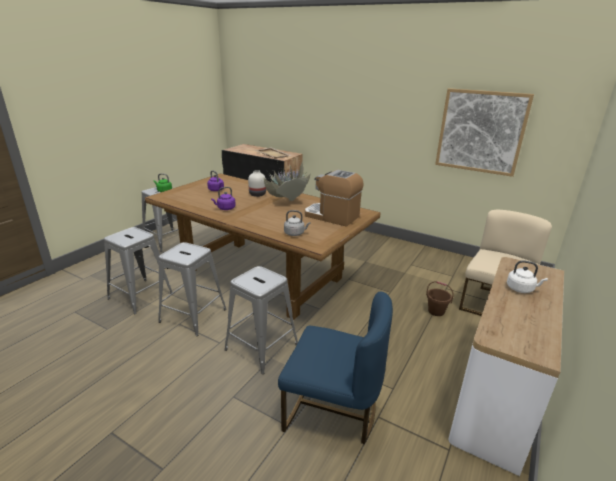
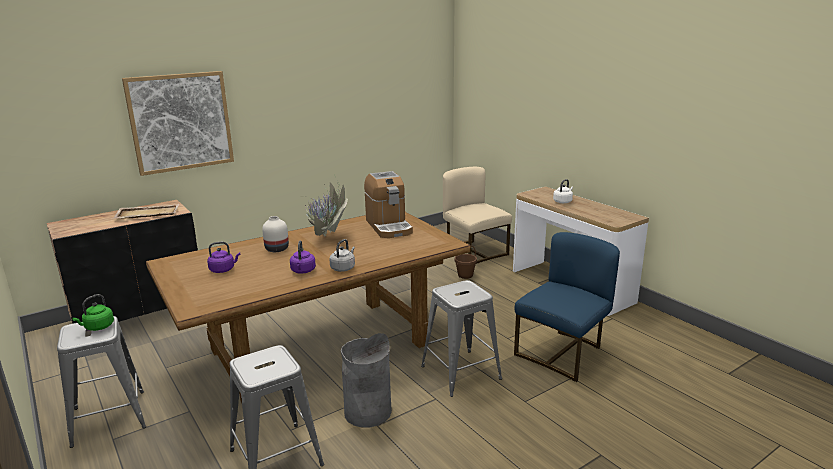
camera: 65 degrees left, 5 degrees down
grey stool [158,242,227,336] -> grey trash can [341,333,392,428]
grey kettle [284,210,311,236] -> grey kettle moved to [329,239,355,272]
coffee machine [305,170,364,227] -> coffee machine turned 75 degrees counterclockwise [364,171,413,238]
picture [435,88,534,177] -> picture moved to [122,71,234,176]

